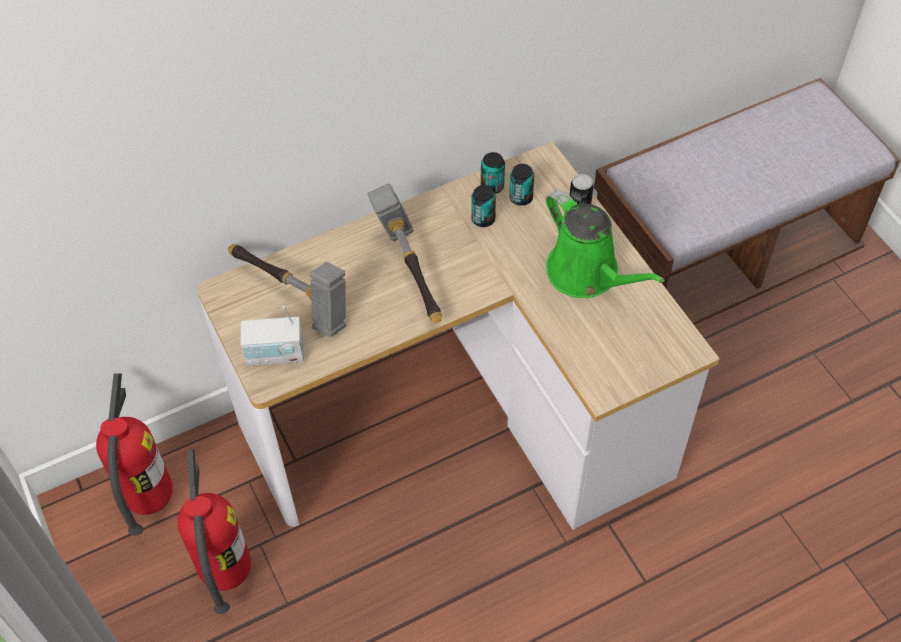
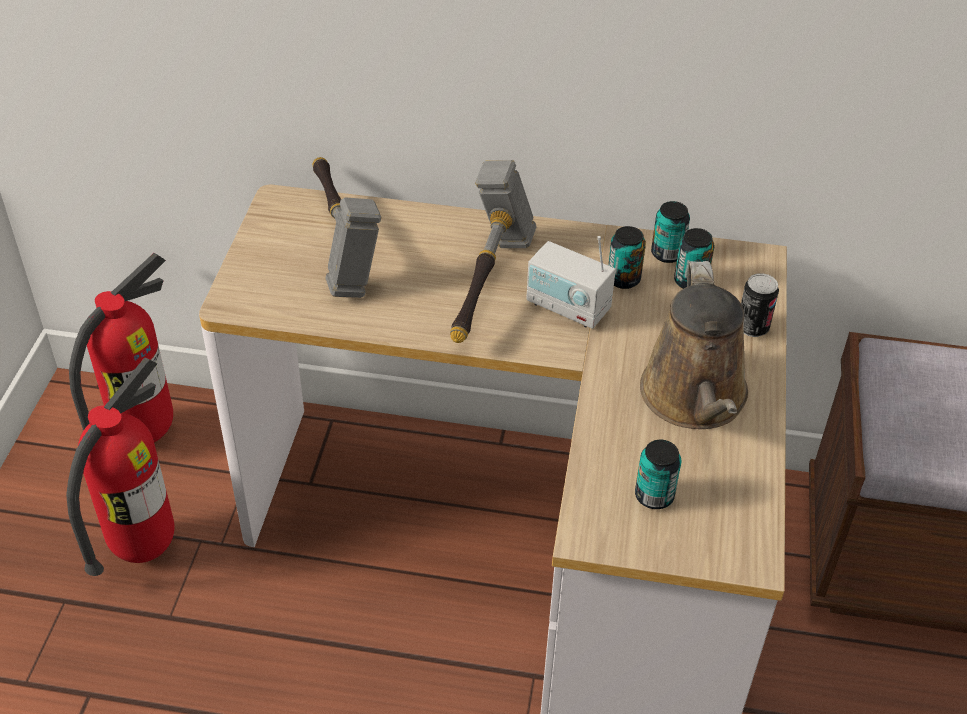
camera: 35 degrees right, 10 degrees down
radio [240,306,304,366] -> radio moved to [526,236,616,329]
green watering can [546,190,665,298] -> brown watering can [640,261,748,429]
none -> can [635,440,681,509]

